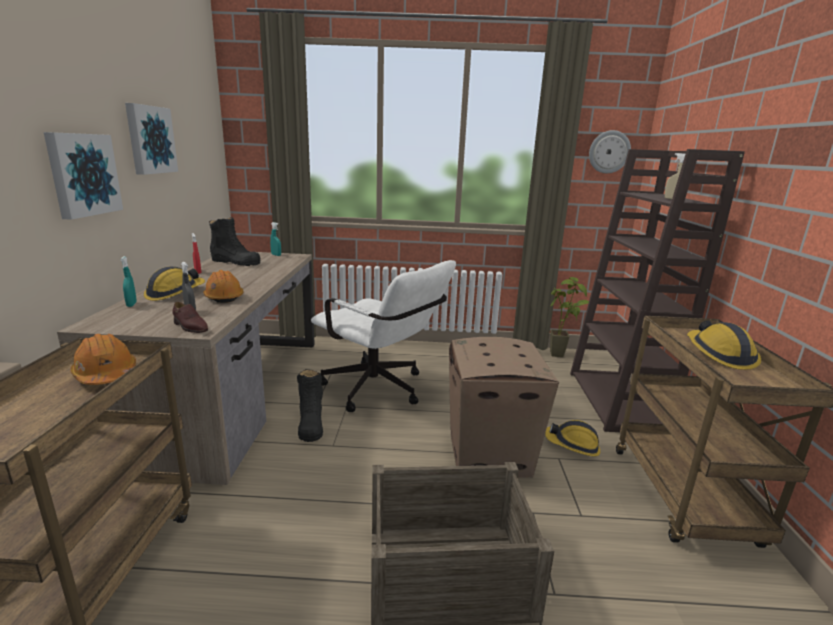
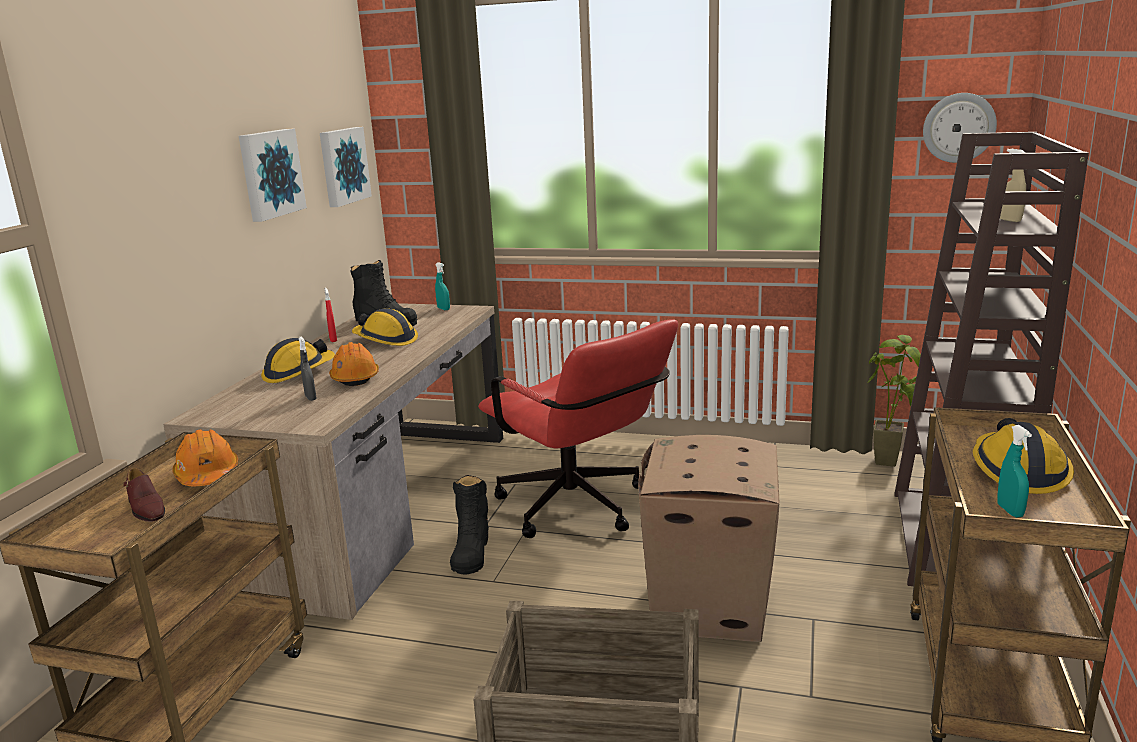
camera: 15 degrees right, 0 degrees up
picture [44,132,123,220] -> picture moved to [320,127,372,207]
turquoise spray bottle [120,256,137,307] -> turquoise spray bottle moved to [997,425,1032,518]
brown shoe [172,302,208,333] -> brown shoe moved to [123,468,165,522]
white office chair [311,260,456,412] -> red office chair [478,319,678,538]
hard hat [545,420,600,456] -> hard hat moved to [352,308,418,346]

